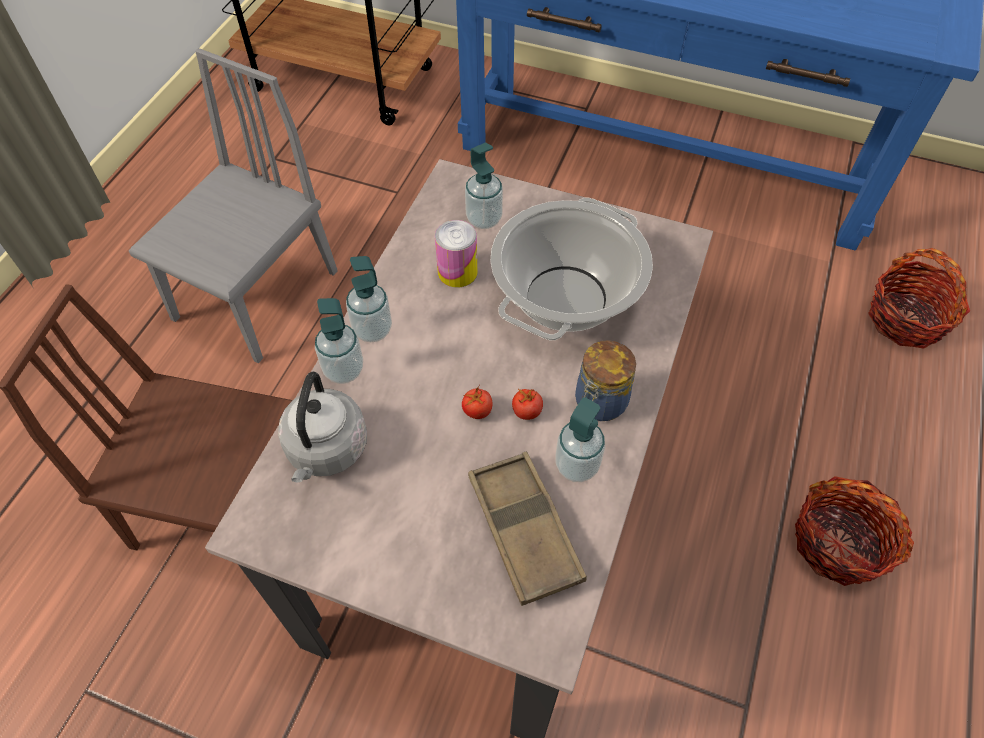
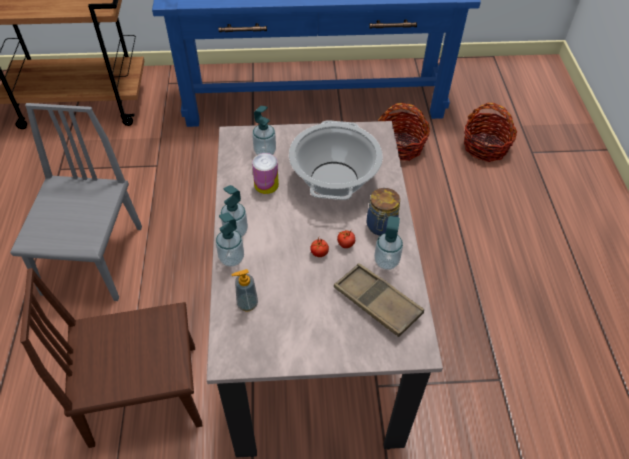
camera: 25 degrees left, 5 degrees down
grey kettle [278,372,367,482] -> soap dispenser [231,269,258,312]
basket [795,476,914,586] -> basket moved to [378,103,430,161]

